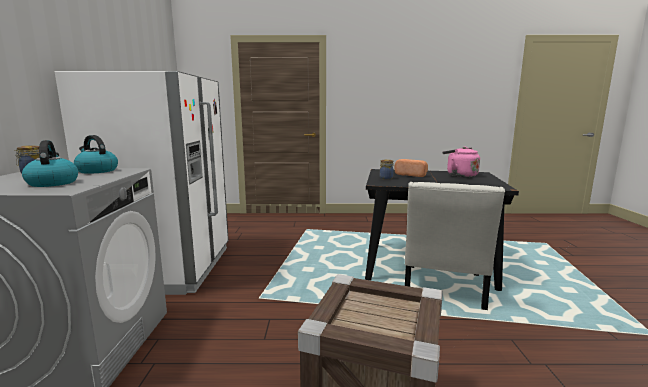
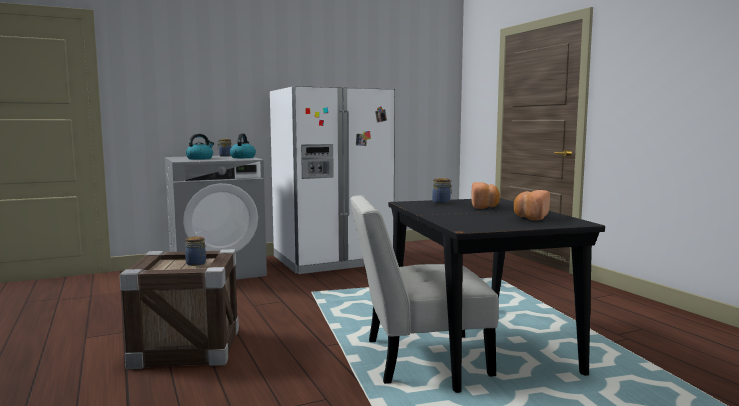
camera: 65 degrees right, 5 degrees down
pink kettle [443,146,480,177] -> bread [514,190,550,220]
none -> jar [185,236,206,266]

